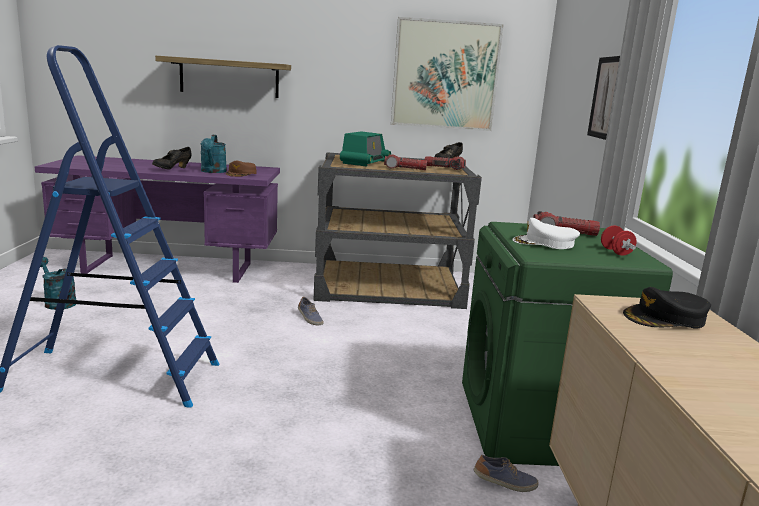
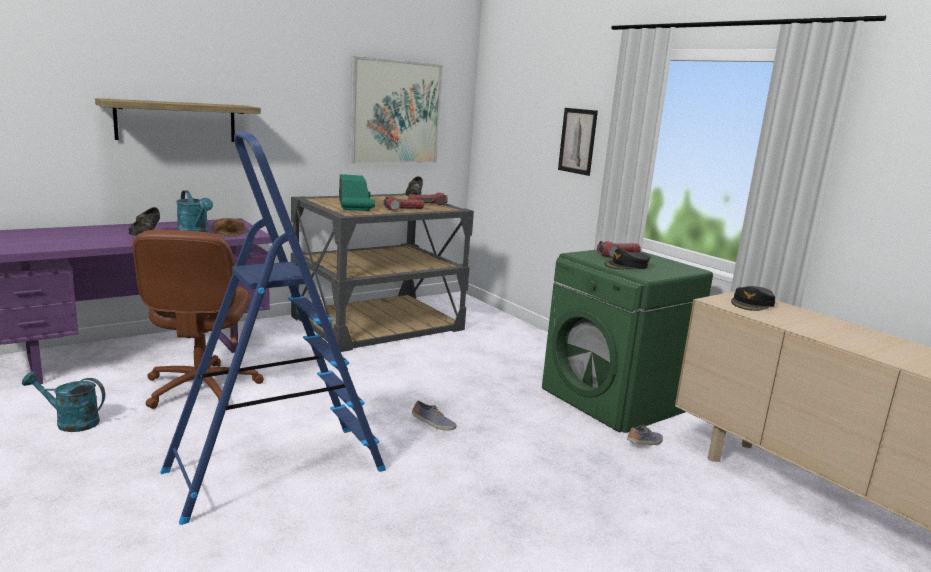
camera: 35 degrees left, 0 degrees up
shoe [298,297,324,325] -> shoe moved to [412,401,456,430]
white cap [512,218,580,249] -> black cap [605,248,650,269]
red dumbbell [601,225,637,256] -> none
none -> brown office chair [133,230,264,409]

